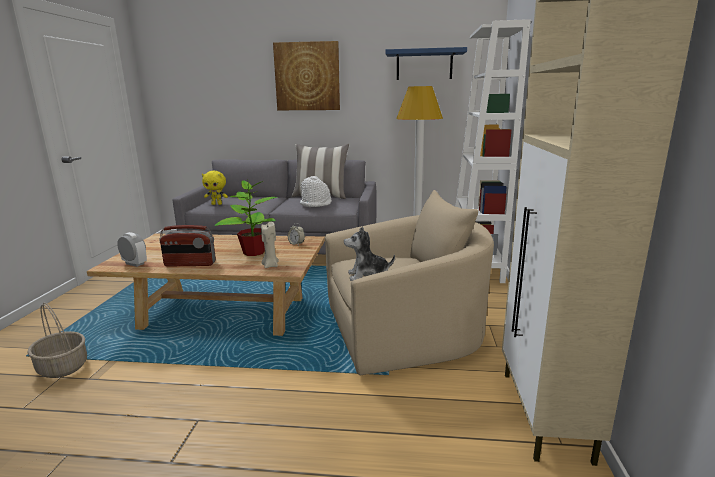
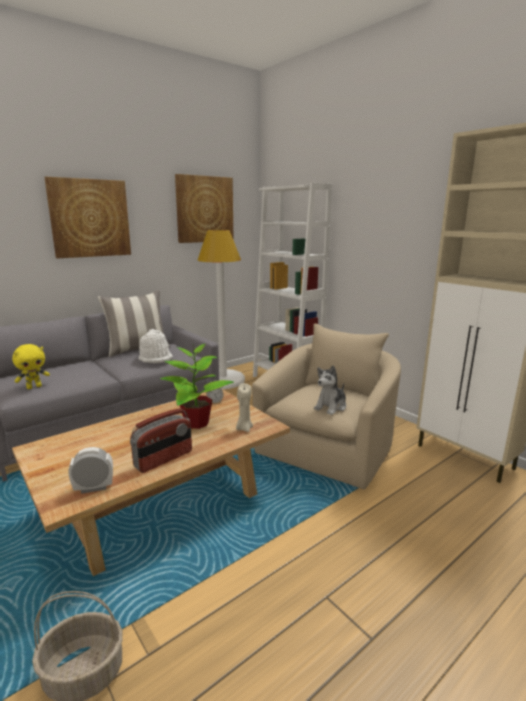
camera: 45 degrees left, 0 degrees up
blue shelf [386,47,467,80] -> picture [175,174,233,243]

